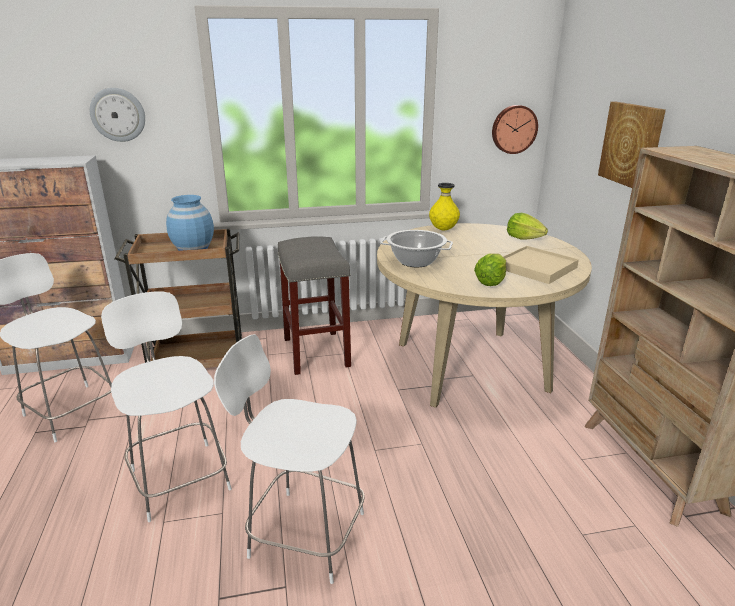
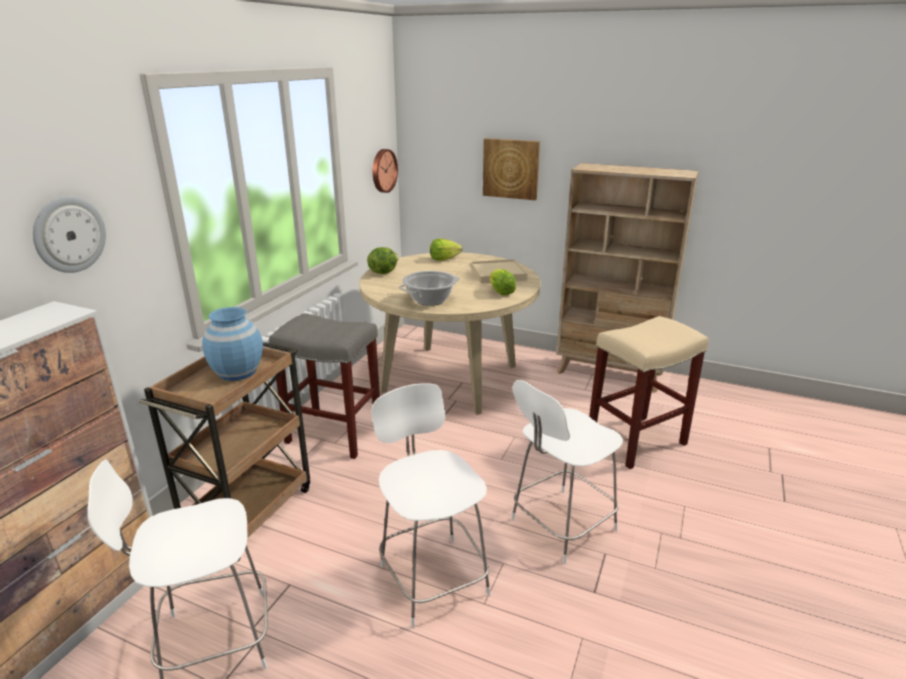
camera: 55 degrees left, 0 degrees up
white chair [101,292,232,522] -> white chair turned 60 degrees clockwise [372,383,491,628]
yellow vase [429,183,460,230] -> lettuce [367,247,398,274]
none -> beige stool [589,316,708,469]

